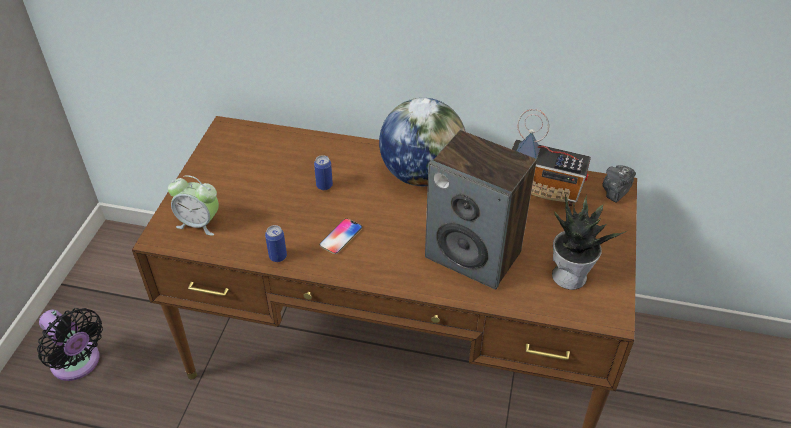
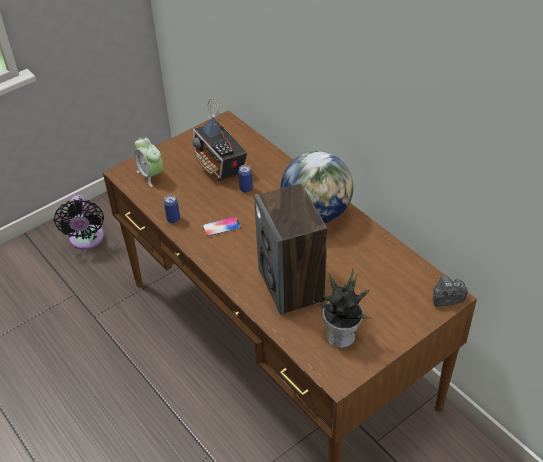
camera: 40 degrees right, 0 degrees up
radio [512,109,591,206] -> radio moved to [192,98,247,181]

